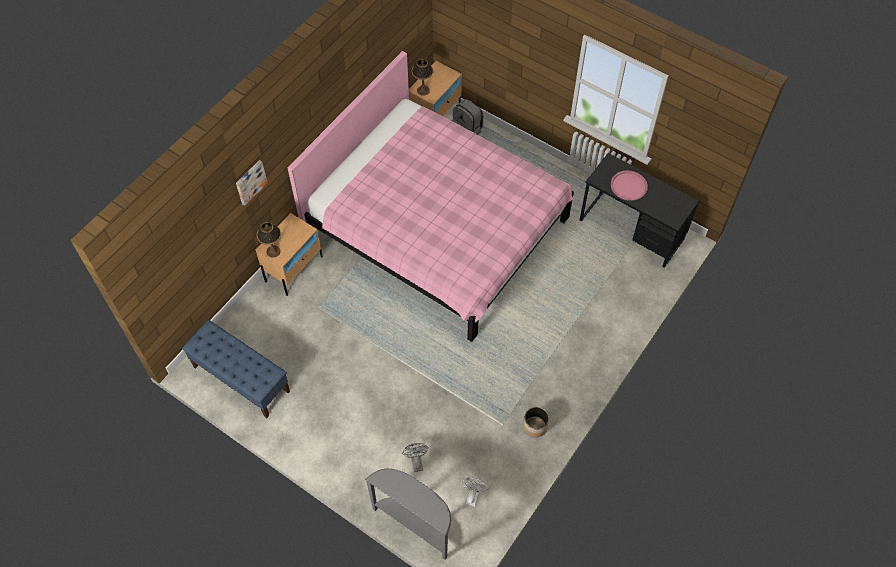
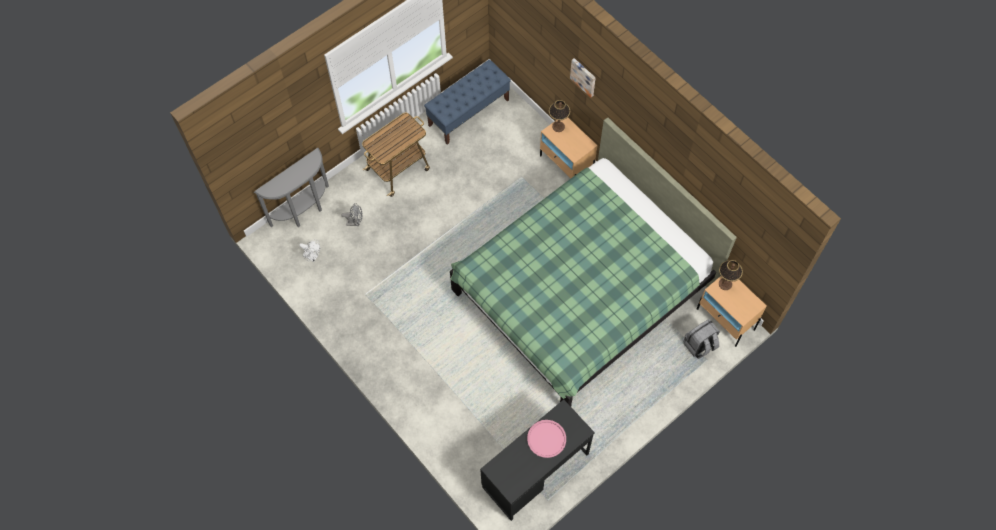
camera: 105 degrees right, 5 degrees up
pink bed [288,51,574,342] -> green bed [450,117,737,406]
planter [523,407,549,438] -> none
none -> cart [362,113,430,197]

